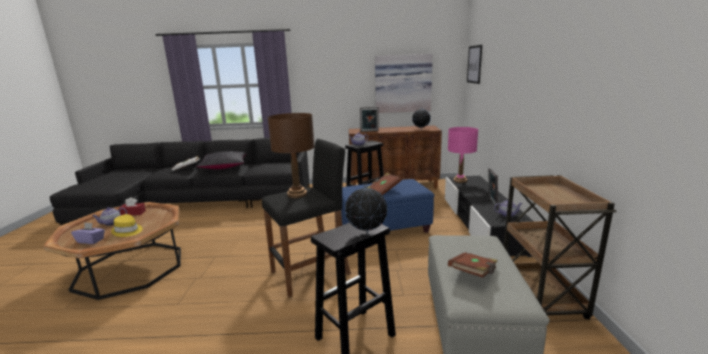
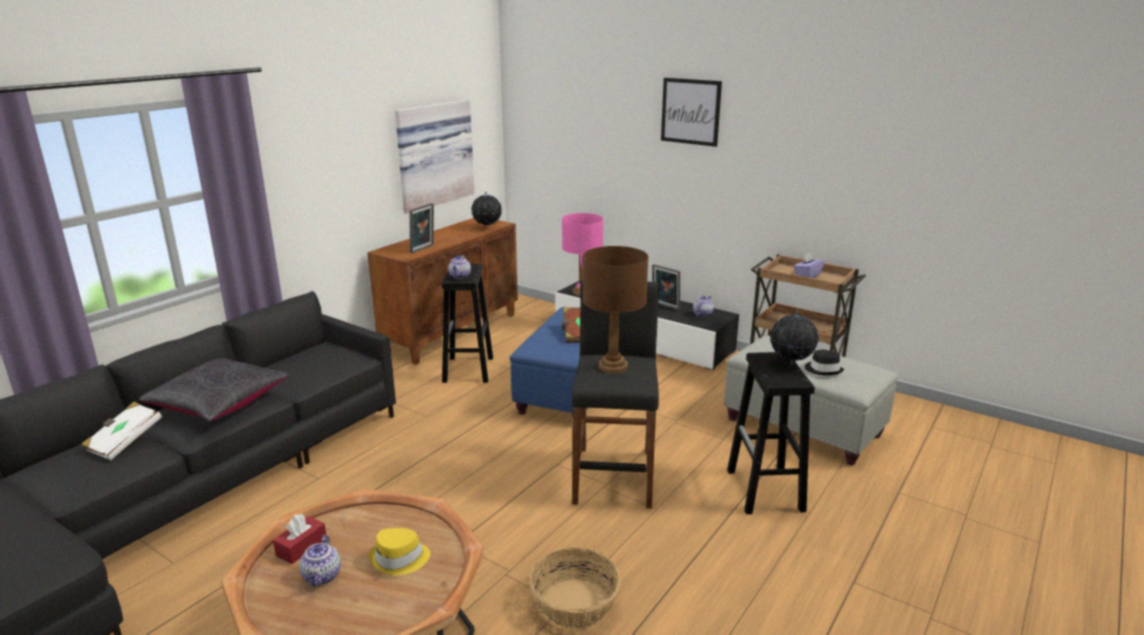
camera: 55 degrees left, 5 degrees up
purple tissue box [71,223,105,244] -> purple tissue box moved to [794,253,825,278]
brown book [448,252,497,278] -> black hat [805,350,844,375]
picture [467,45,482,84] -> picture moved to [661,78,722,147]
none -> basket [529,548,621,629]

